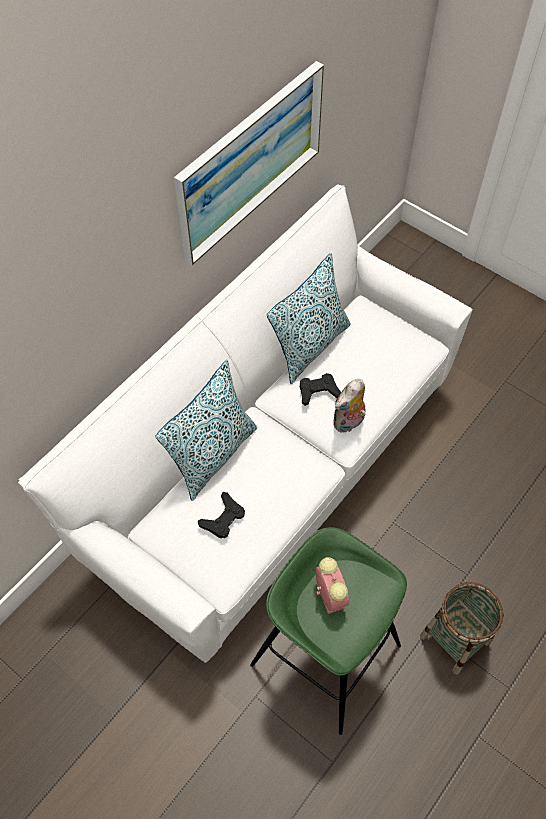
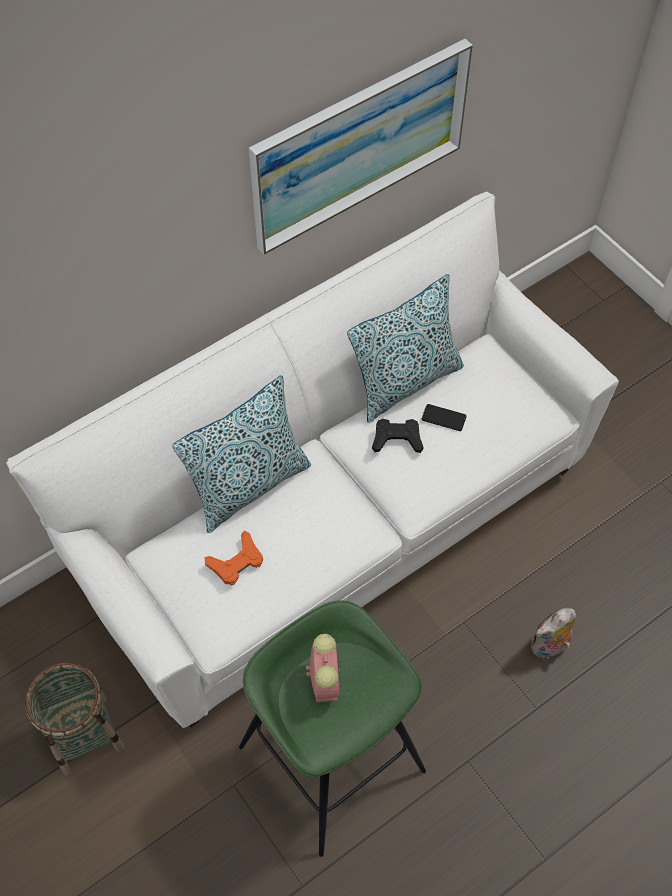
camera: 15 degrees right, 0 degrees up
black game controller [198,492,245,538] -> orange game controller [204,531,263,585]
plush toy [333,379,365,433] -> plush toy moved to [531,608,576,659]
basket [420,582,504,675] -> basket moved to [25,663,125,775]
none -> phone [422,404,466,431]

